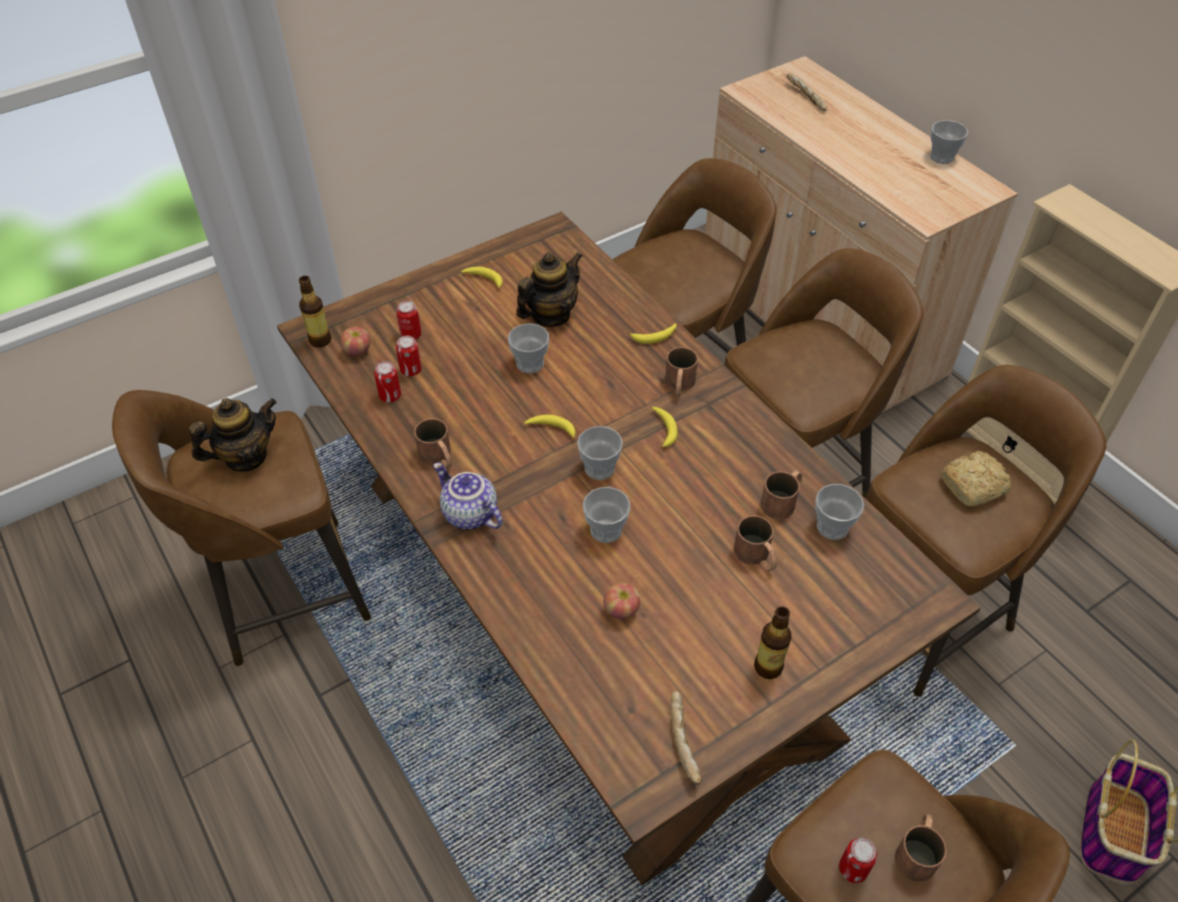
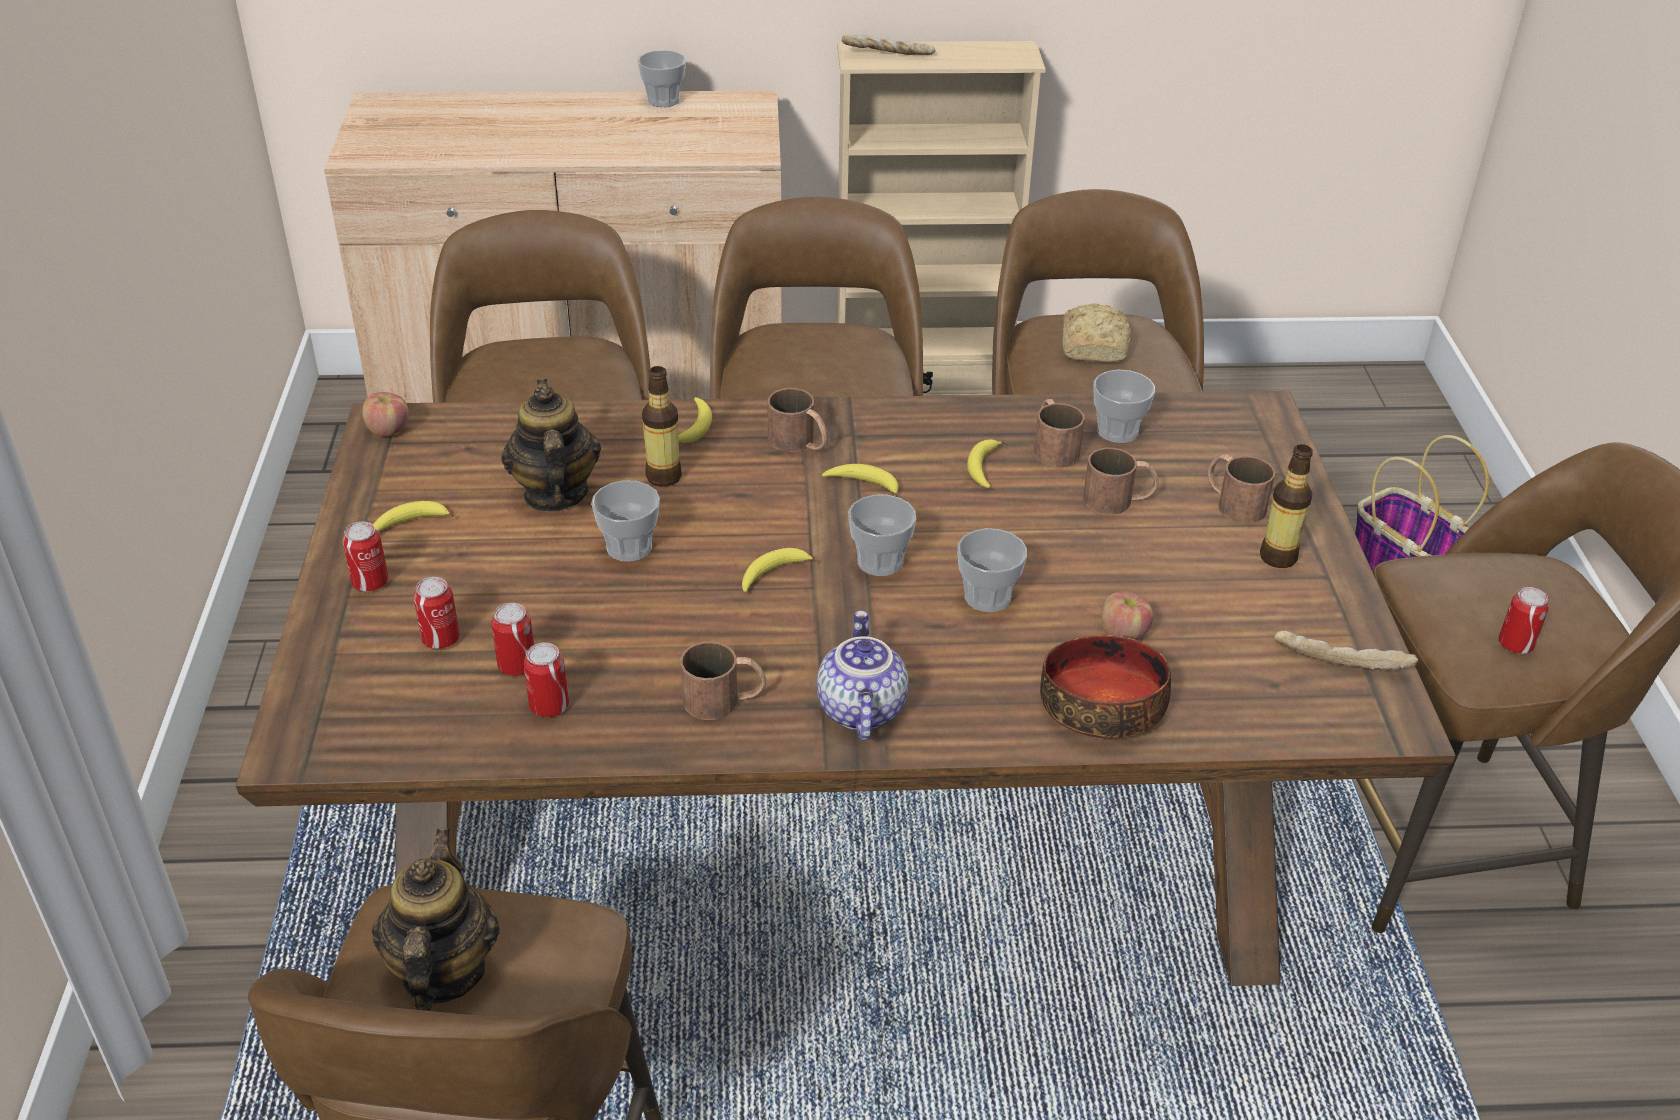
camera: 60 degrees left, 10 degrees down
bottle [299,276,331,347] -> bottle moved to [642,366,682,487]
apple [340,327,371,356] -> apple moved to [362,392,409,436]
teapot [433,463,503,529] -> teapot turned 105 degrees clockwise [817,610,909,740]
bread [787,72,827,111] -> bread moved to [842,35,935,55]
brown mug [894,814,947,882] -> brown mug moved to [1208,454,1275,523]
none -> can [343,522,389,591]
none -> banana [967,439,1005,488]
none -> bowl [1040,635,1171,739]

